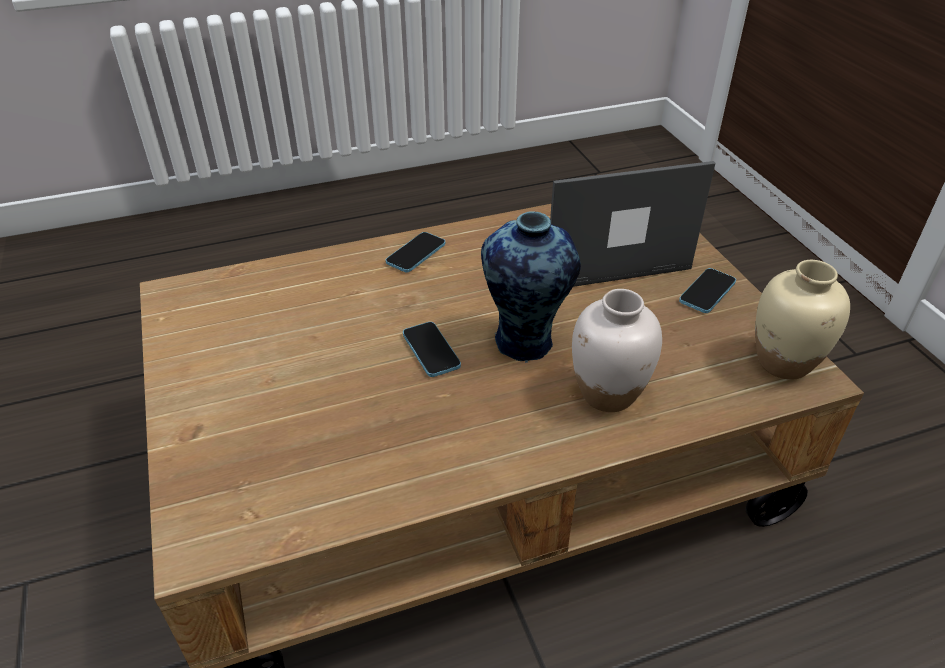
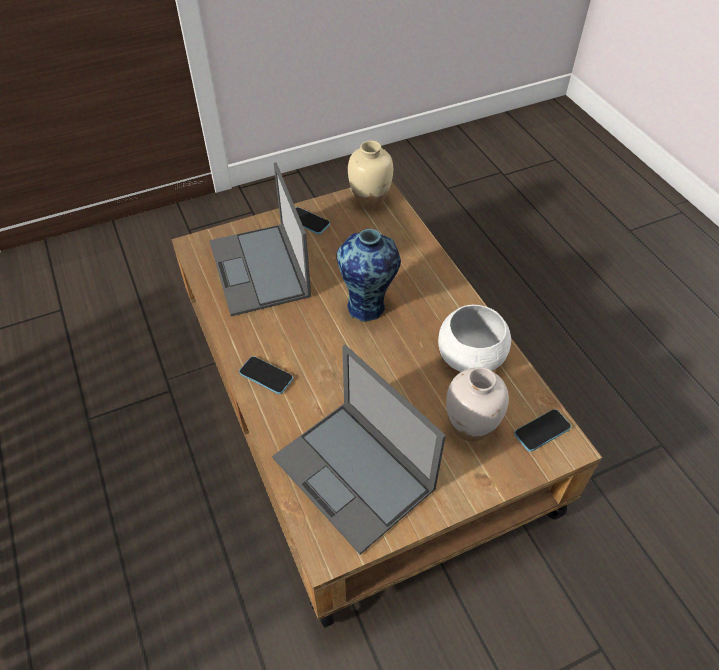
camera: 95 degrees left, 10 degrees up
phone [403,322,461,377] -> phone moved to [514,409,571,452]
white vase [572,289,662,412] -> white vase moved to [446,367,509,442]
none -> laptop [272,344,446,554]
none -> white bowl [438,305,511,372]

